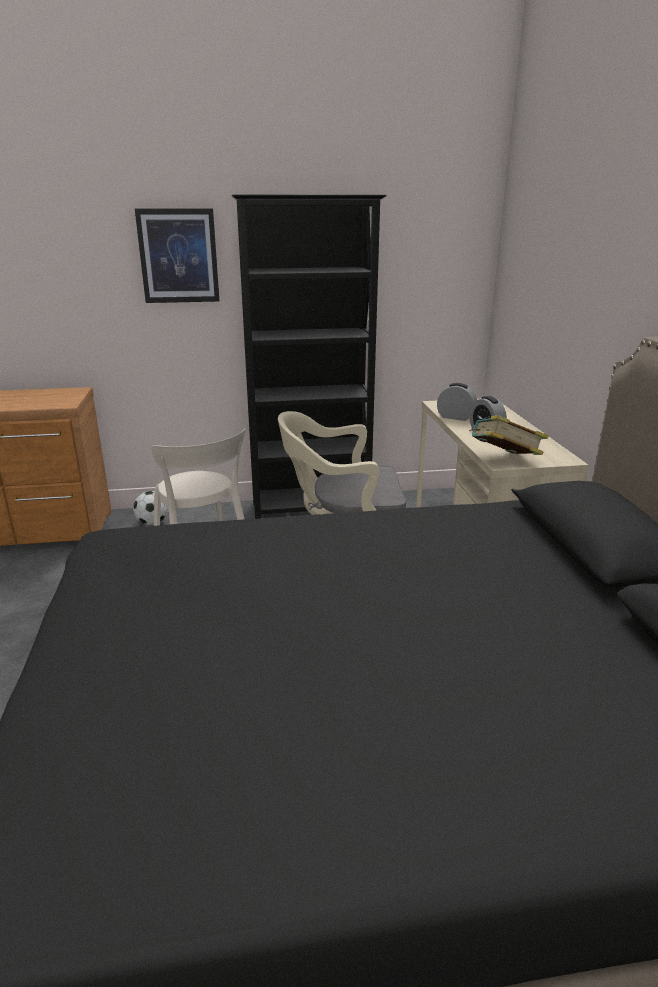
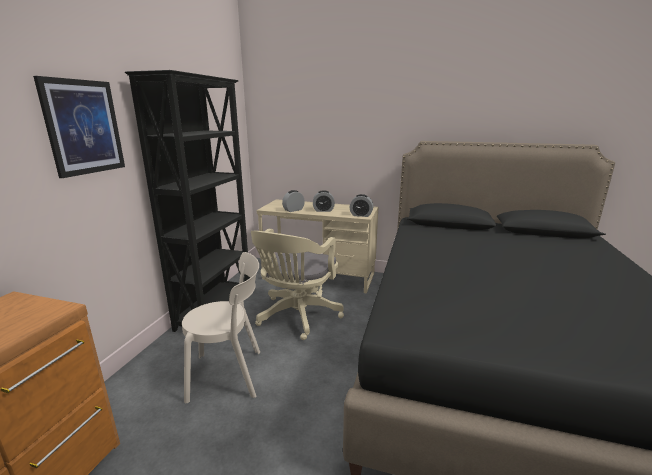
camera: 65 degrees left, 5 degrees down
football [133,491,168,525] -> none
book [469,415,549,455] -> alarm clock [350,194,373,217]

